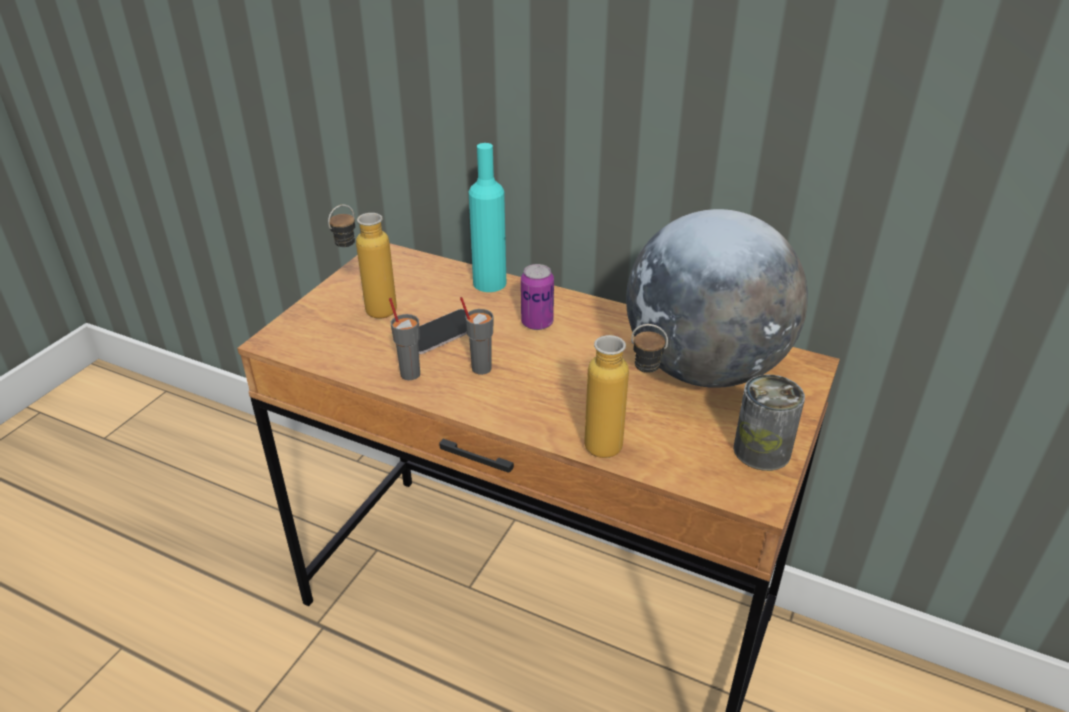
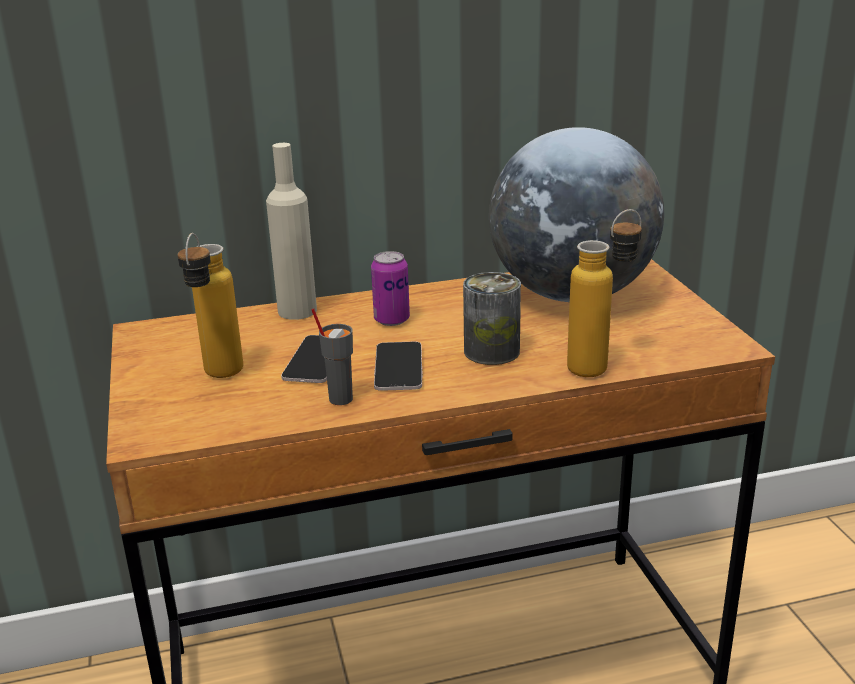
camera: 40 degrees left, 10 degrees down
grey cup [460,297,494,375] -> phone [374,341,423,391]
turquoise bottle [469,143,506,292] -> beige bottle [266,143,317,320]
can [733,375,805,471] -> can moved to [463,272,521,365]

